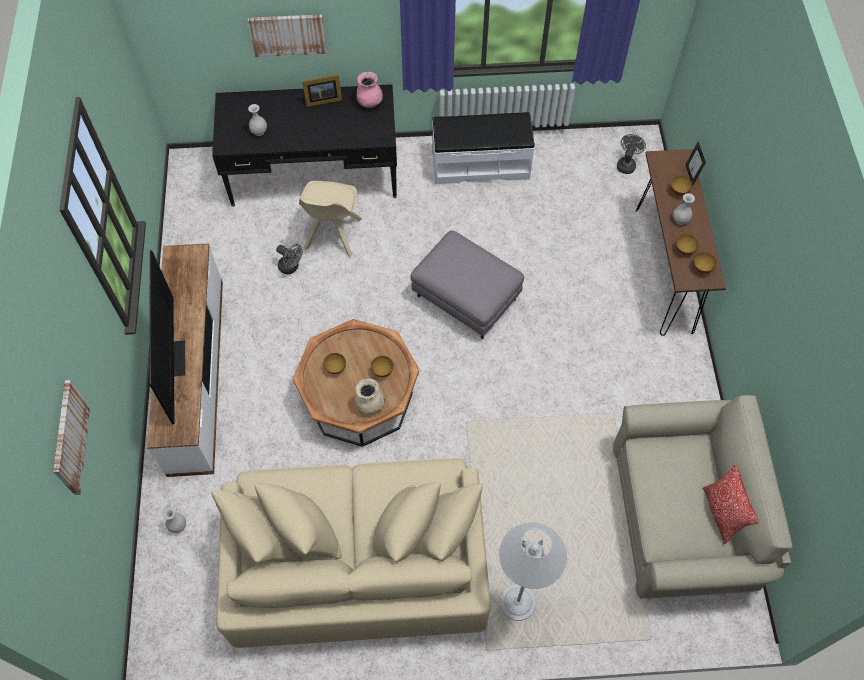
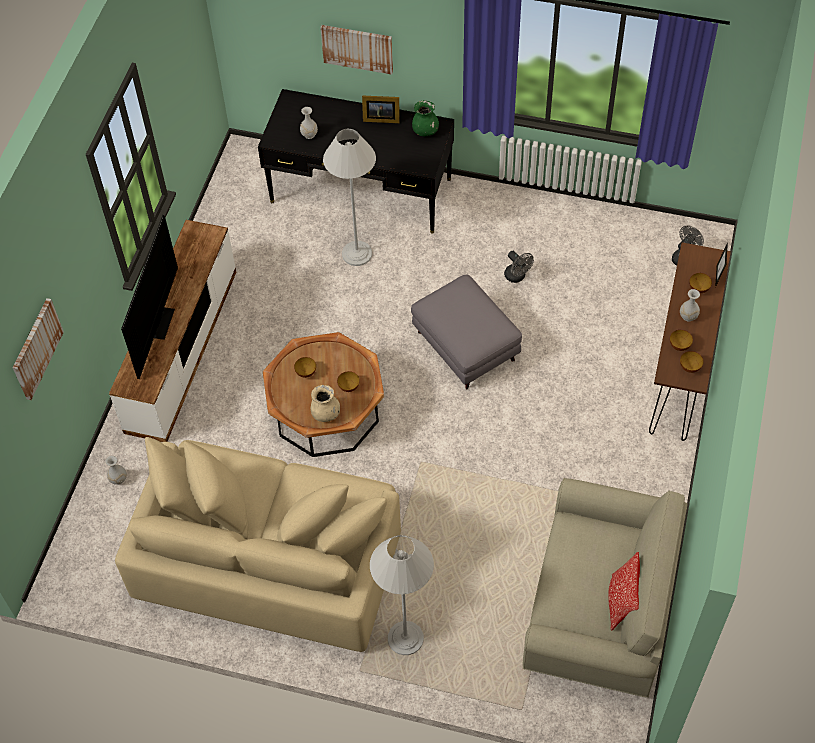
camera: 20 degrees right, 5 degrees down
grey fan [276,244,303,274] -> grey fan moved to [504,251,534,283]
beige chair [299,181,362,257] -> white floor lamp [323,128,376,266]
pink vase [357,72,383,108] -> green vase [412,100,439,136]
white bench [432,112,535,184] -> none

